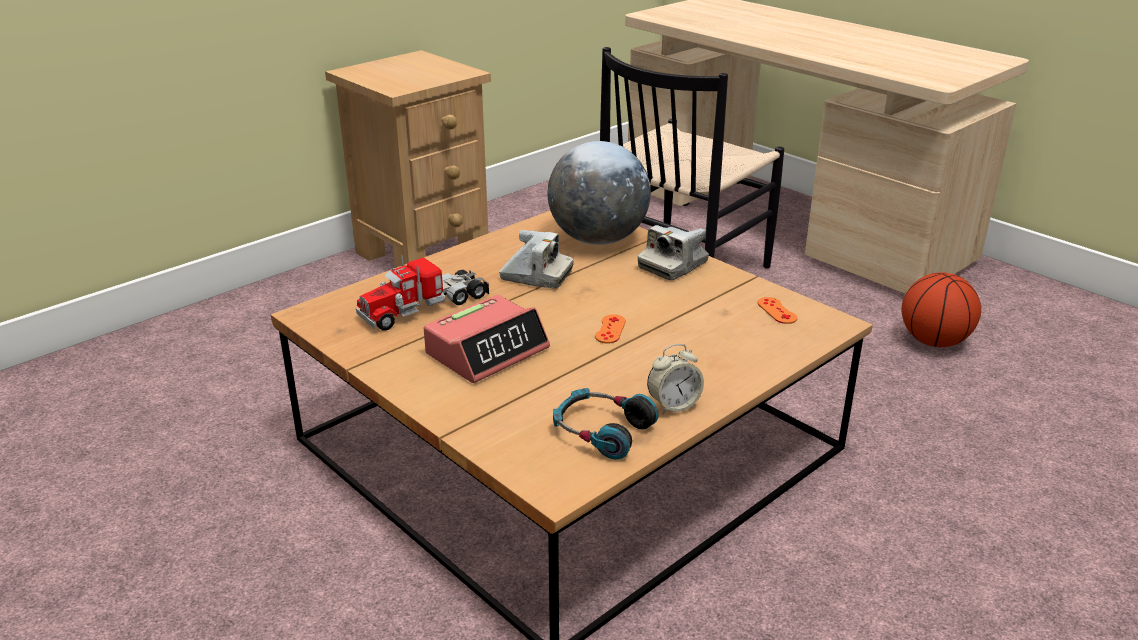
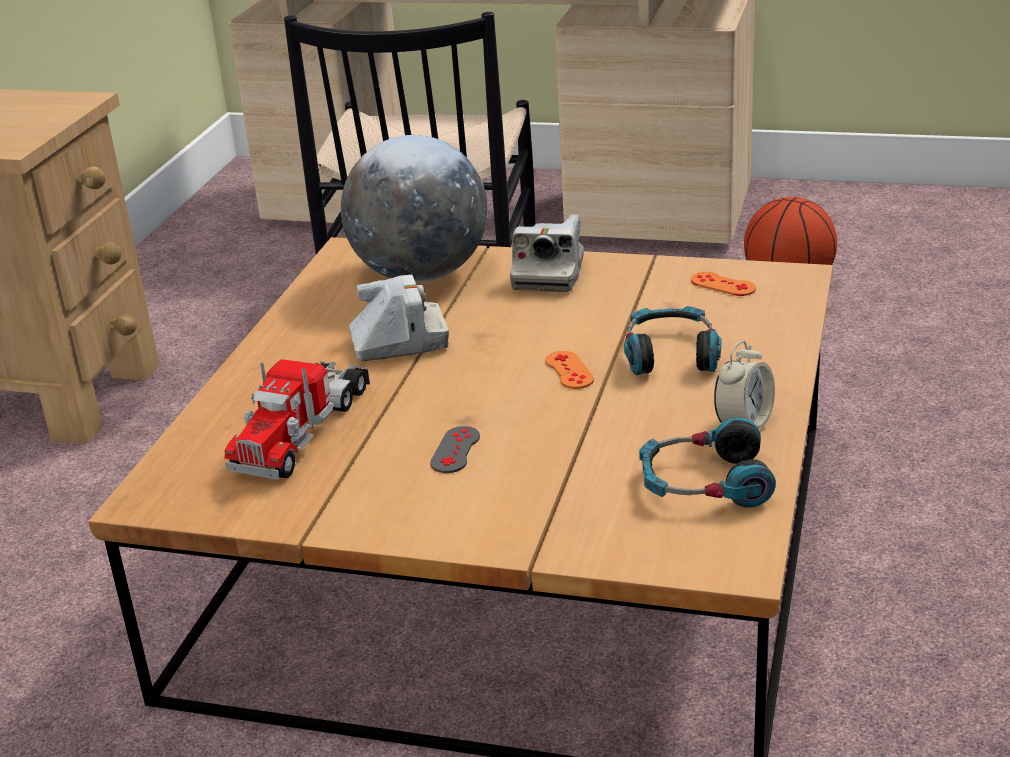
camera: 30 degrees left, 0 degrees up
alarm clock [424,295,550,383] -> grey game controller [430,426,480,473]
none -> headphones [624,306,721,375]

